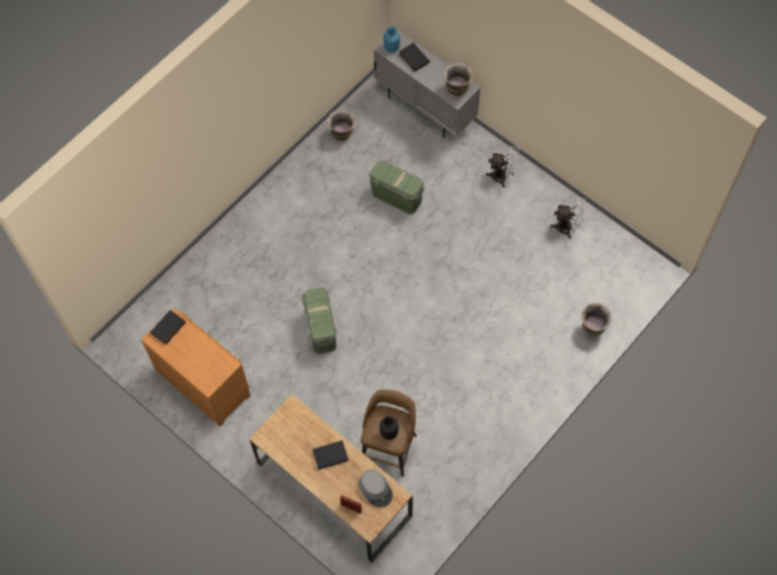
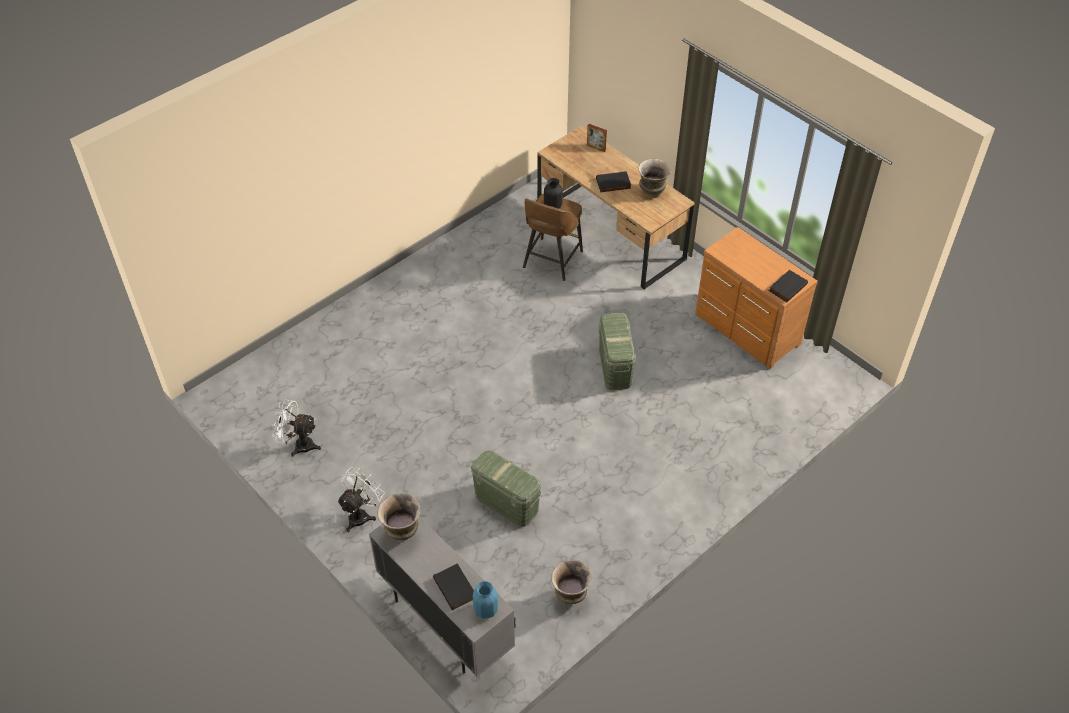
camera: 175 degrees left, 15 degrees down
grey hat [359,470,393,507] -> none
white fan [486,146,519,188] -> white fan turned 105 degrees clockwise [337,467,385,532]
vase [582,303,612,335] -> vase moved to [638,159,671,198]

